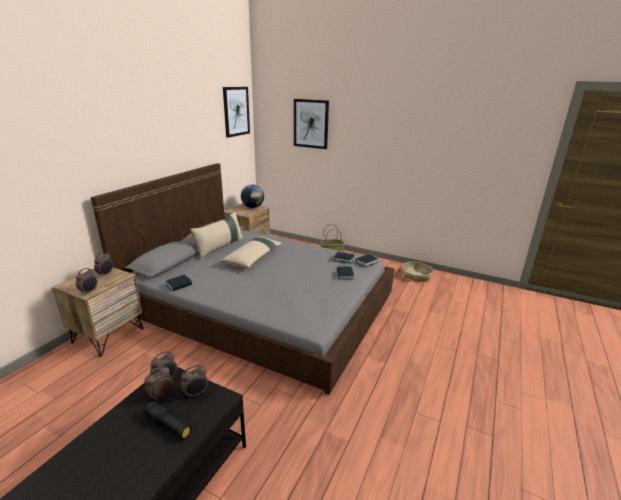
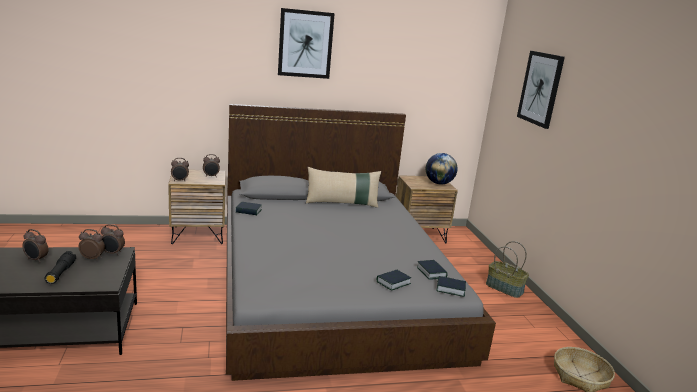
camera: 50 degrees right, 5 degrees down
alarm clock [181,365,208,399] -> alarm clock moved to [22,229,49,262]
beige pillow [221,237,283,268] -> none
picture [223,87,250,138] -> picture moved to [278,8,335,79]

